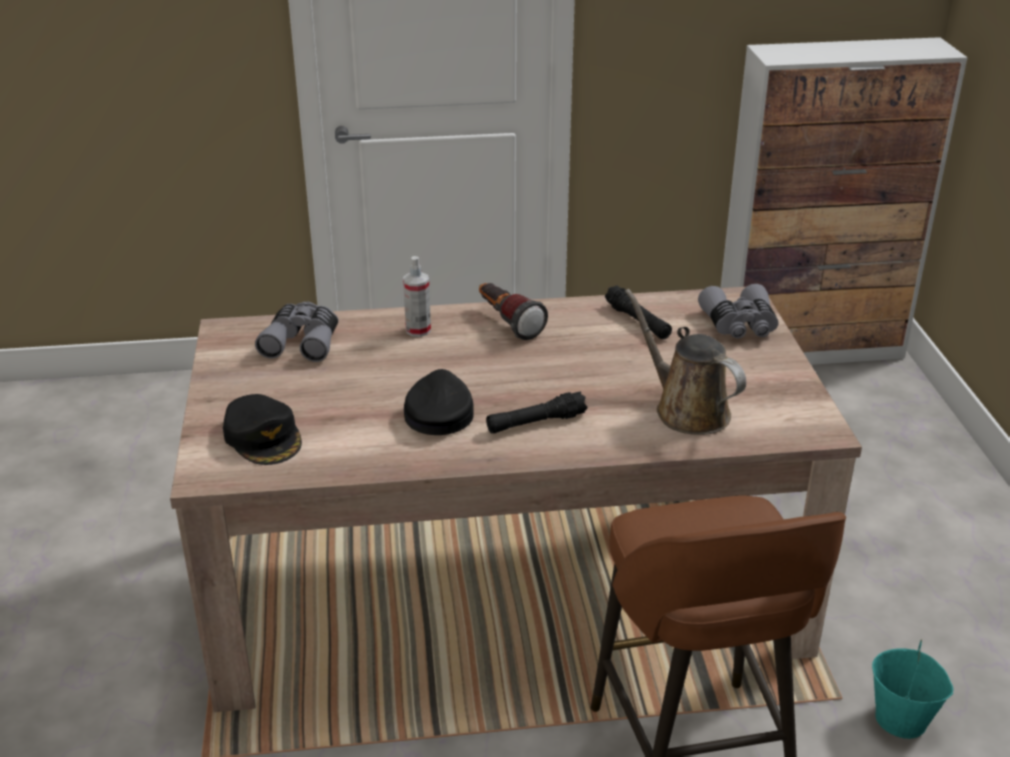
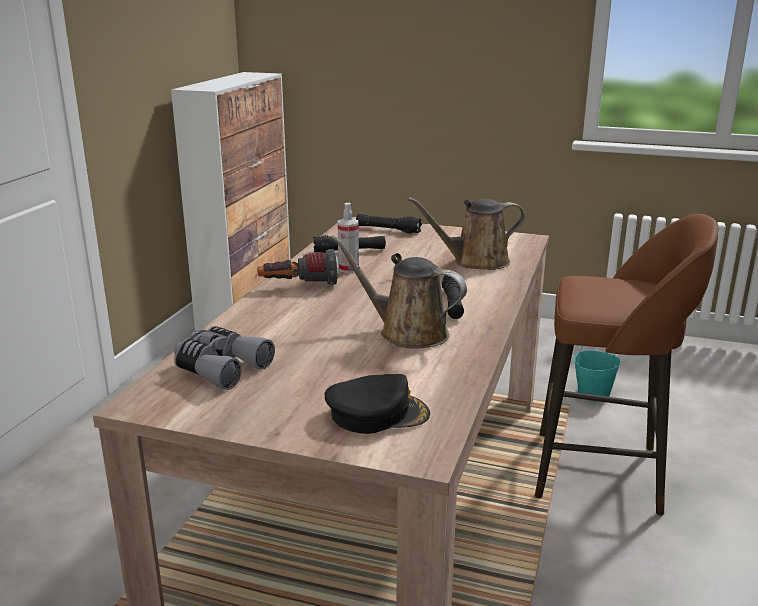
camera: 65 degrees left, 10 degrees down
spray bottle [403,256,431,337] -> spray bottle moved to [337,203,359,273]
black cap [404,369,474,435] -> brown watering can [331,235,467,348]
grey binoculars [698,284,779,339] -> black flashlight [356,214,422,234]

